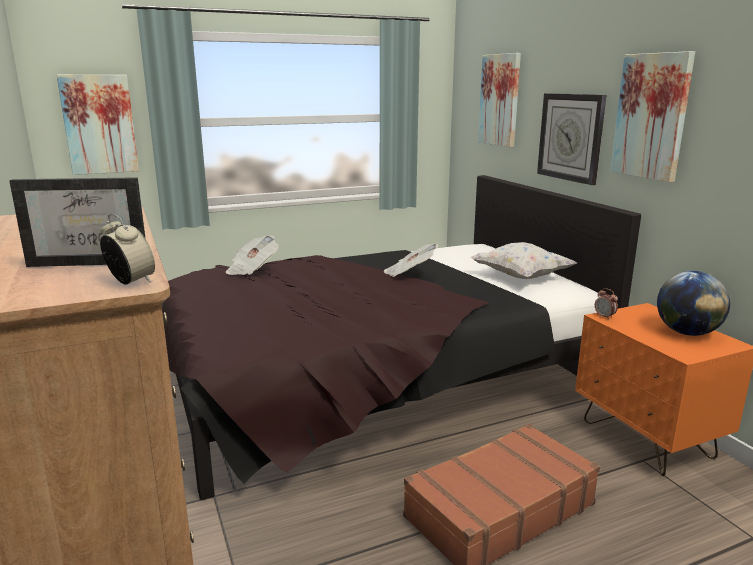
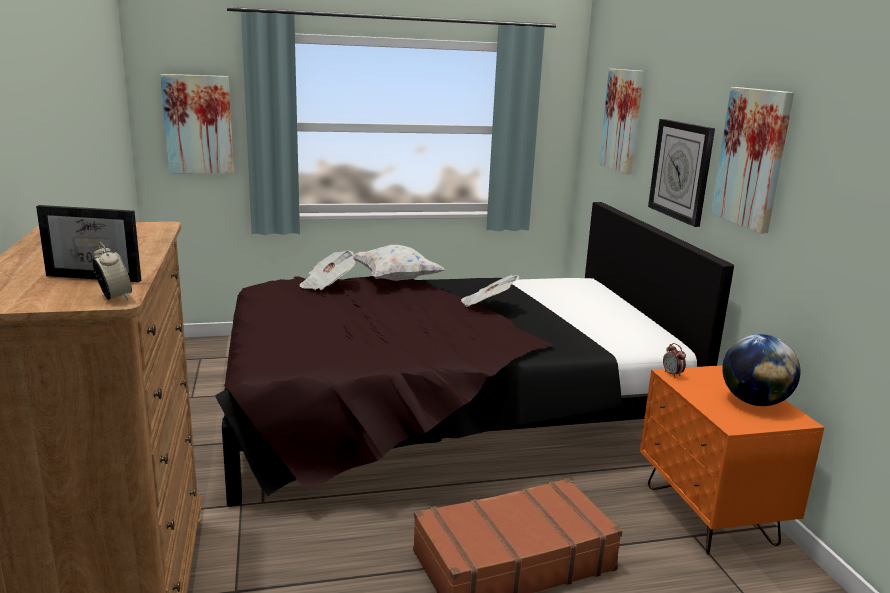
camera: 10 degrees right, 0 degrees up
white pillow [470,242,577,279] -> white pillow moved to [353,245,445,281]

